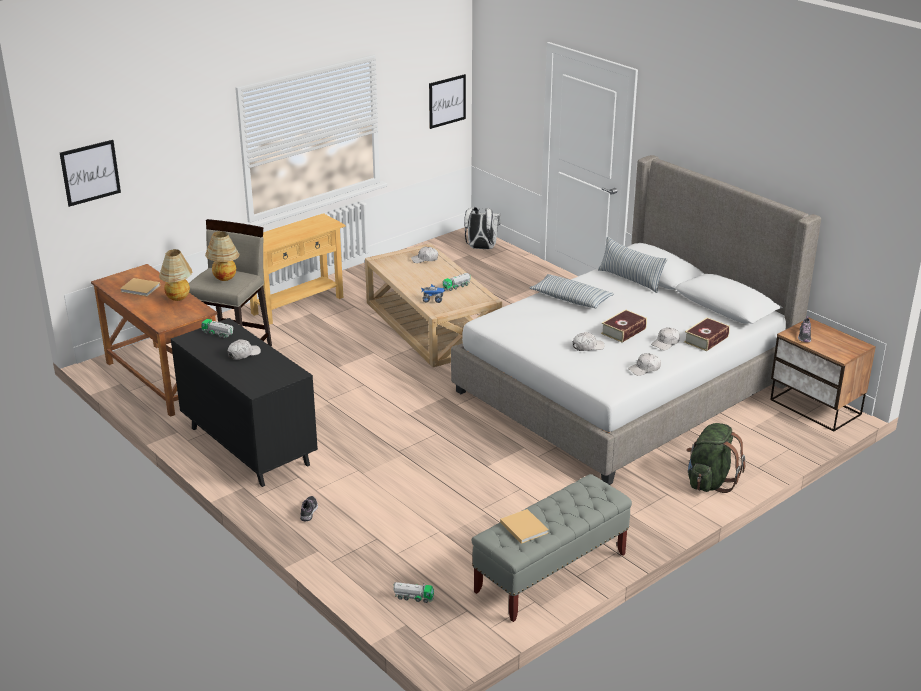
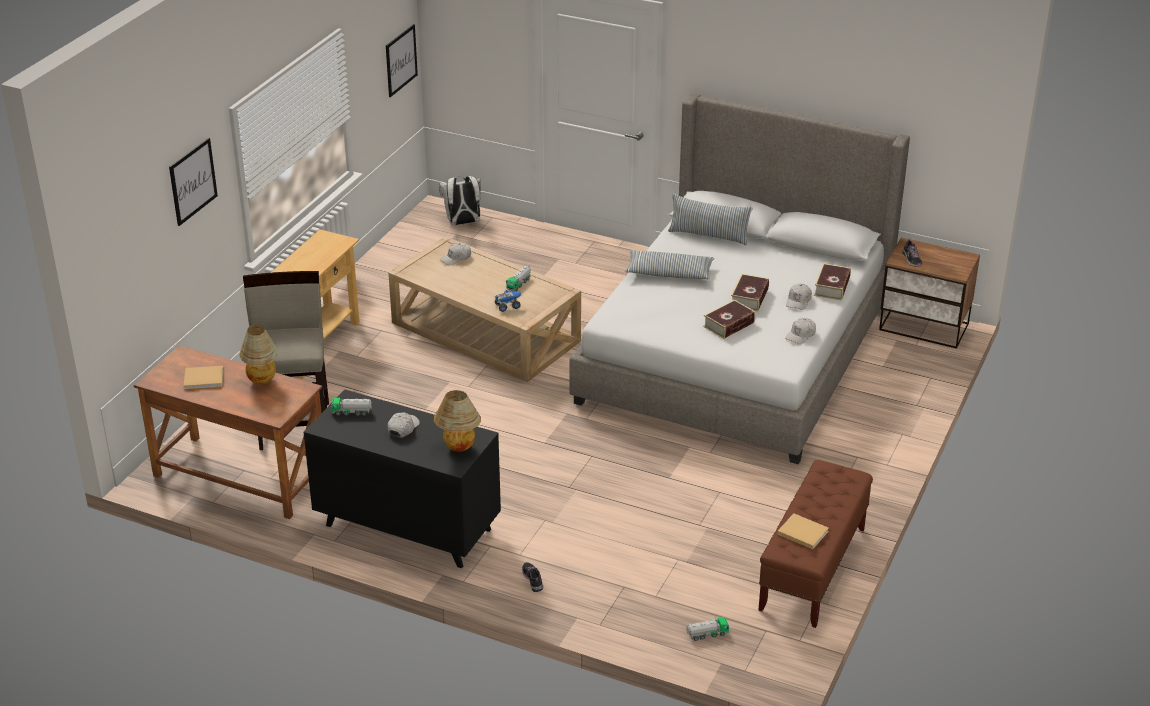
camera: 25 degrees left, 5 degrees up
picture [60,140,121,207] -> picture moved to [169,138,218,226]
table lamp [205,231,240,281] -> table lamp moved to [434,390,481,452]
grey bench [472,474,632,622] -> brown bench [758,460,873,628]
white cap [572,332,604,351] -> book [703,300,755,339]
green backpack [686,423,745,493] -> none

